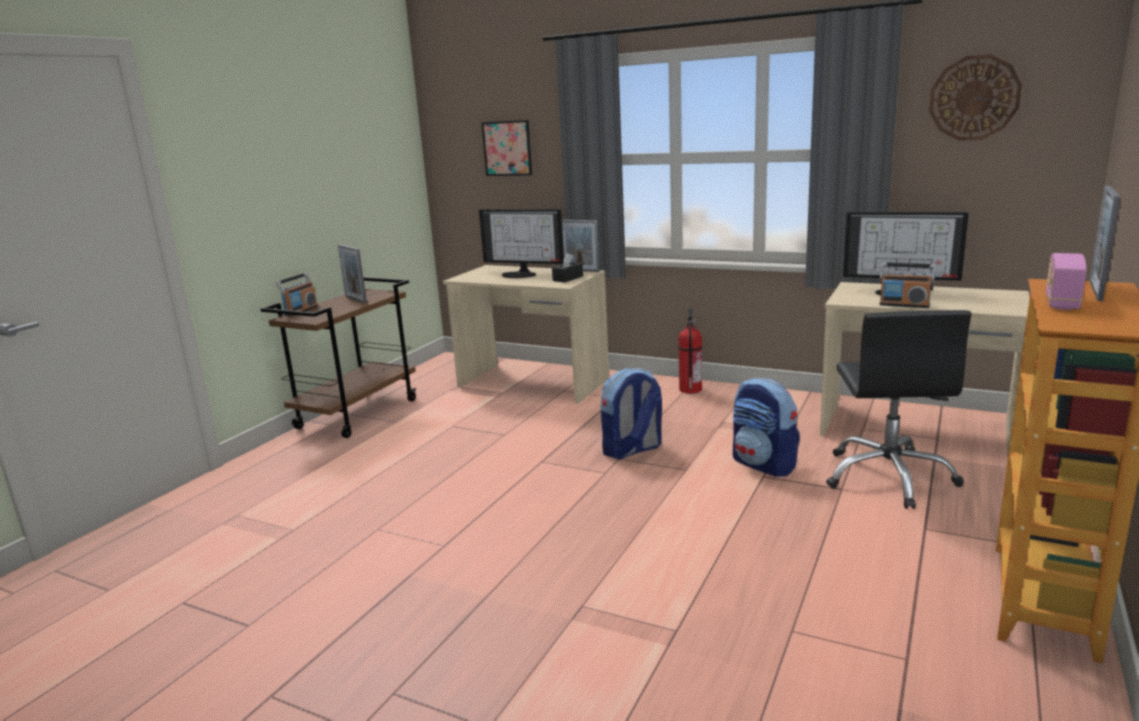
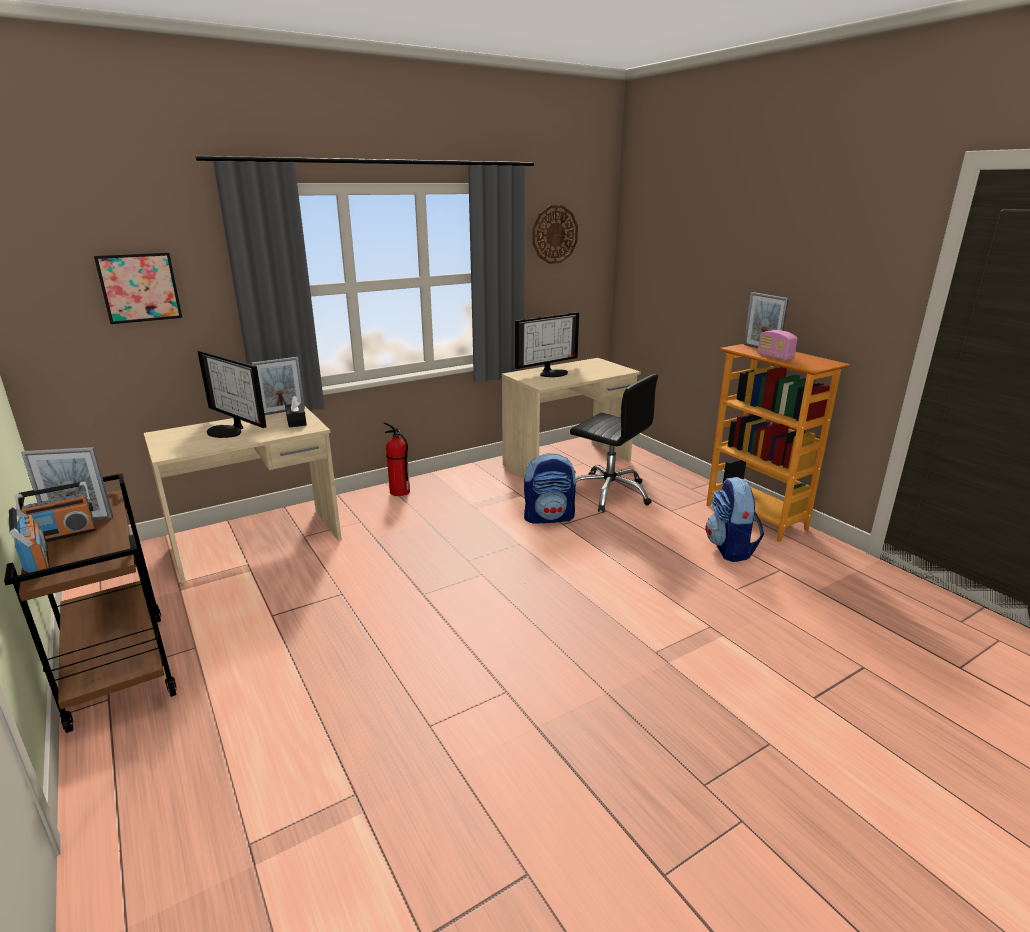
camera: 60 degrees left, 5 degrees up
monitor [479,209,564,278] -> monitor turned 75 degrees clockwise [198,350,267,438]
backpack [601,368,662,459] -> backpack moved to [705,477,764,562]
radio [880,263,935,308] -> radio moved to [15,481,96,542]

